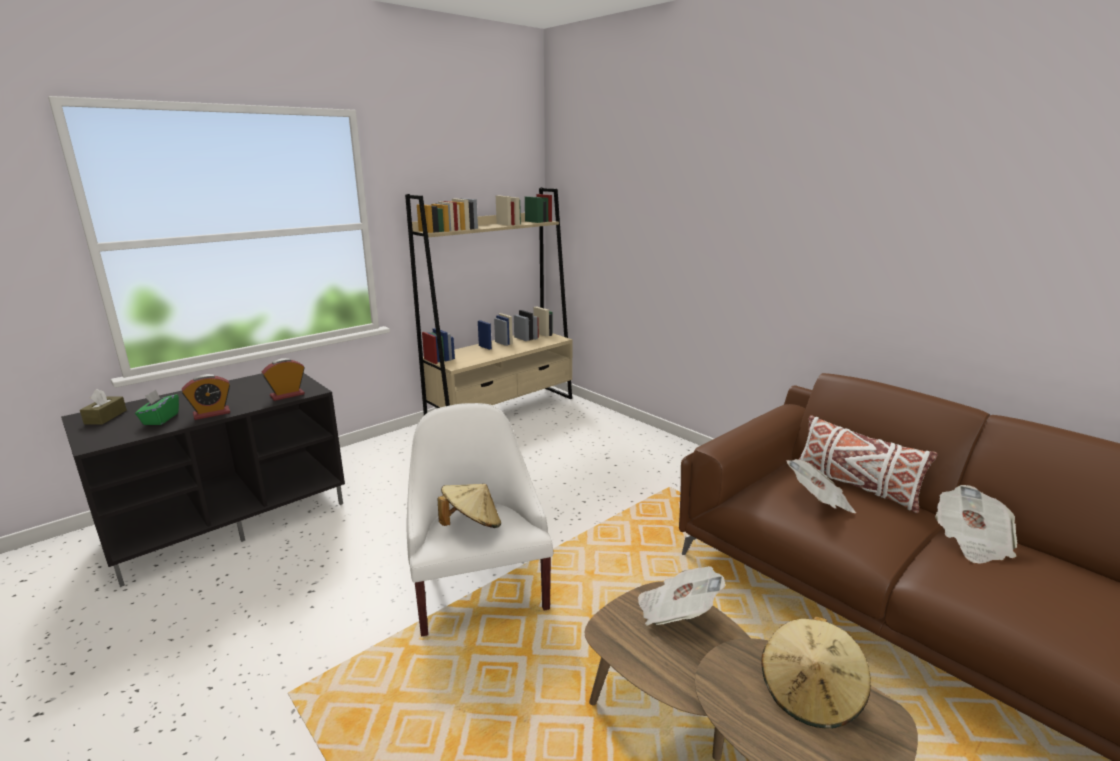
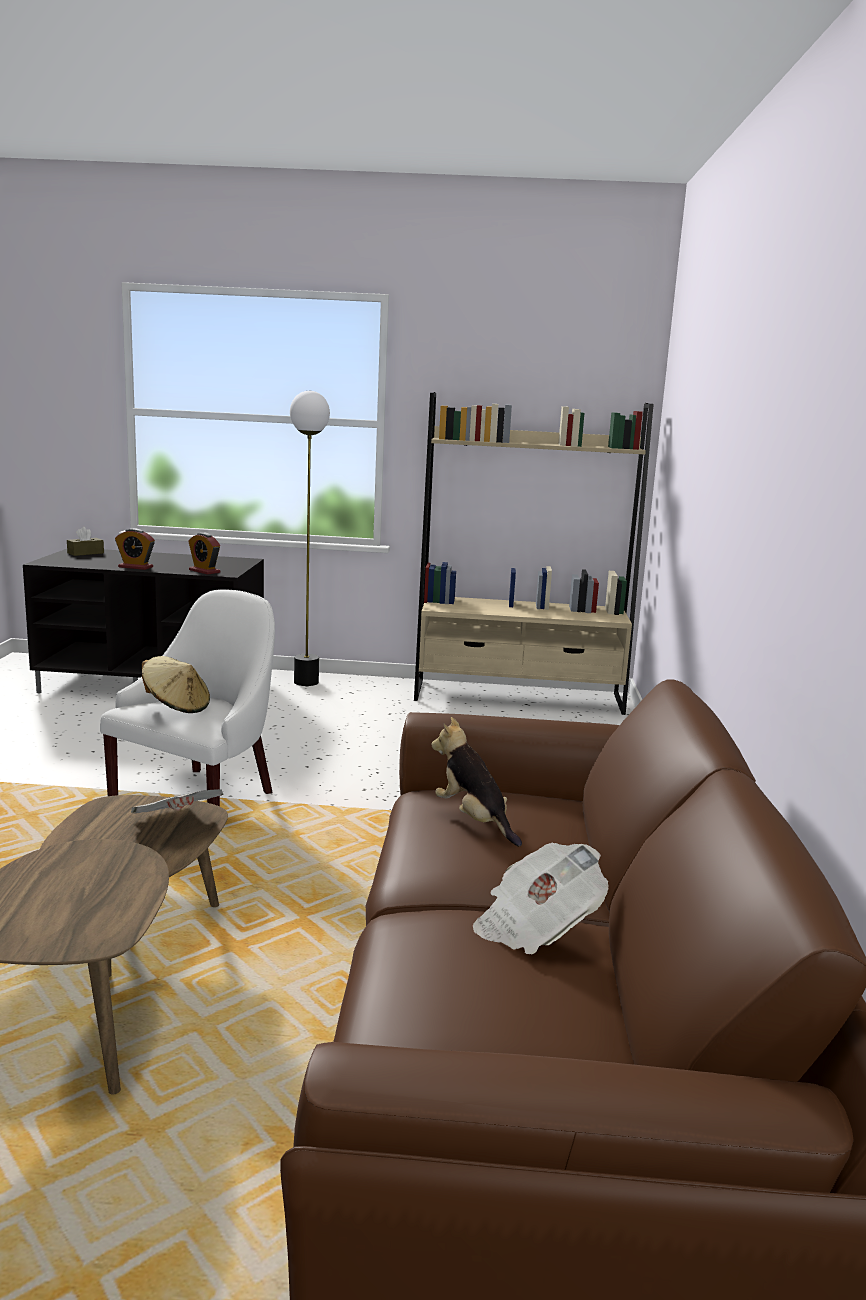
camera: 45 degrees right, 5 degrees down
green tissue box [135,390,179,425] -> none
alarm clock [262,358,305,401] -> alarm clock turned 150 degrees counterclockwise [188,533,221,575]
beige hat [761,616,871,729] -> none
newspaper [786,459,856,513] -> plush toy [431,717,522,846]
white pillow [798,415,938,513] -> none
none -> floor lamp [290,391,330,686]

